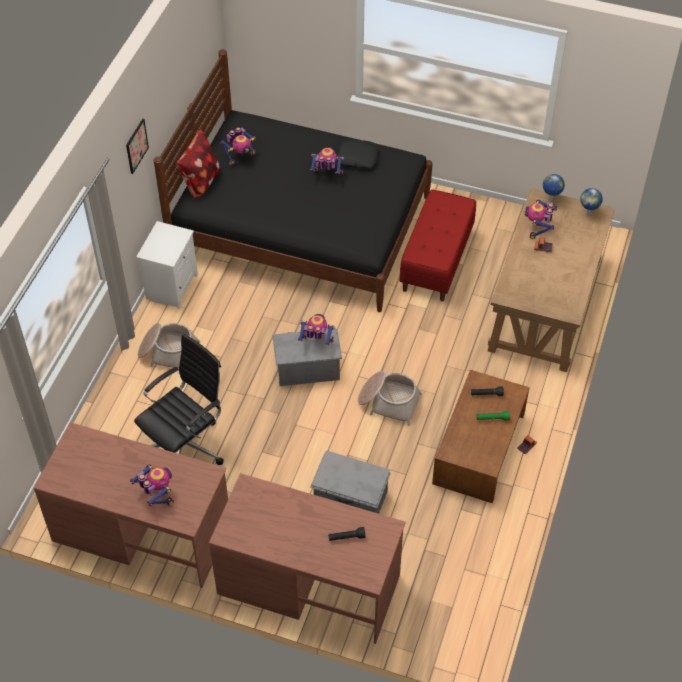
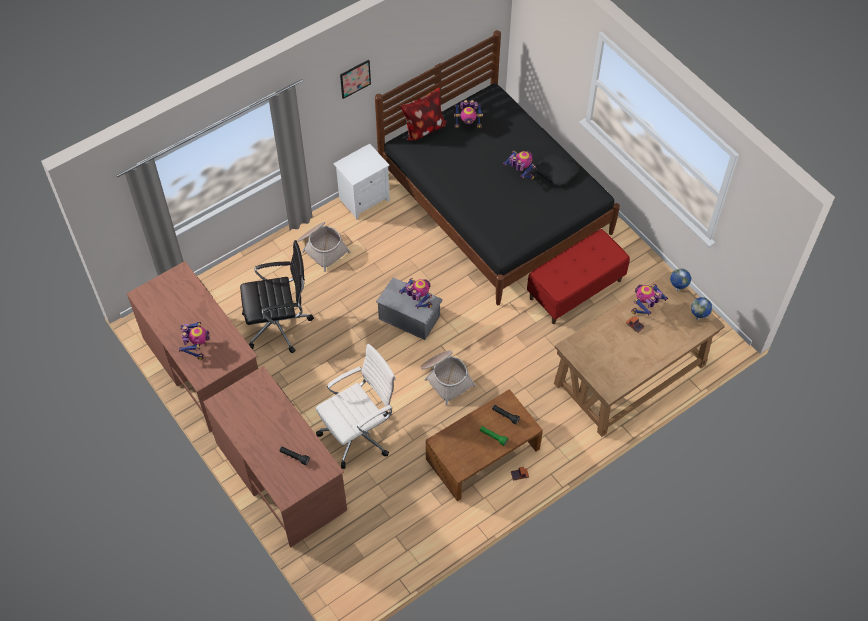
camera: 35 degrees right, 5 degrees up
grey storage box [310,450,391,514] -> white office chair [316,344,396,469]

